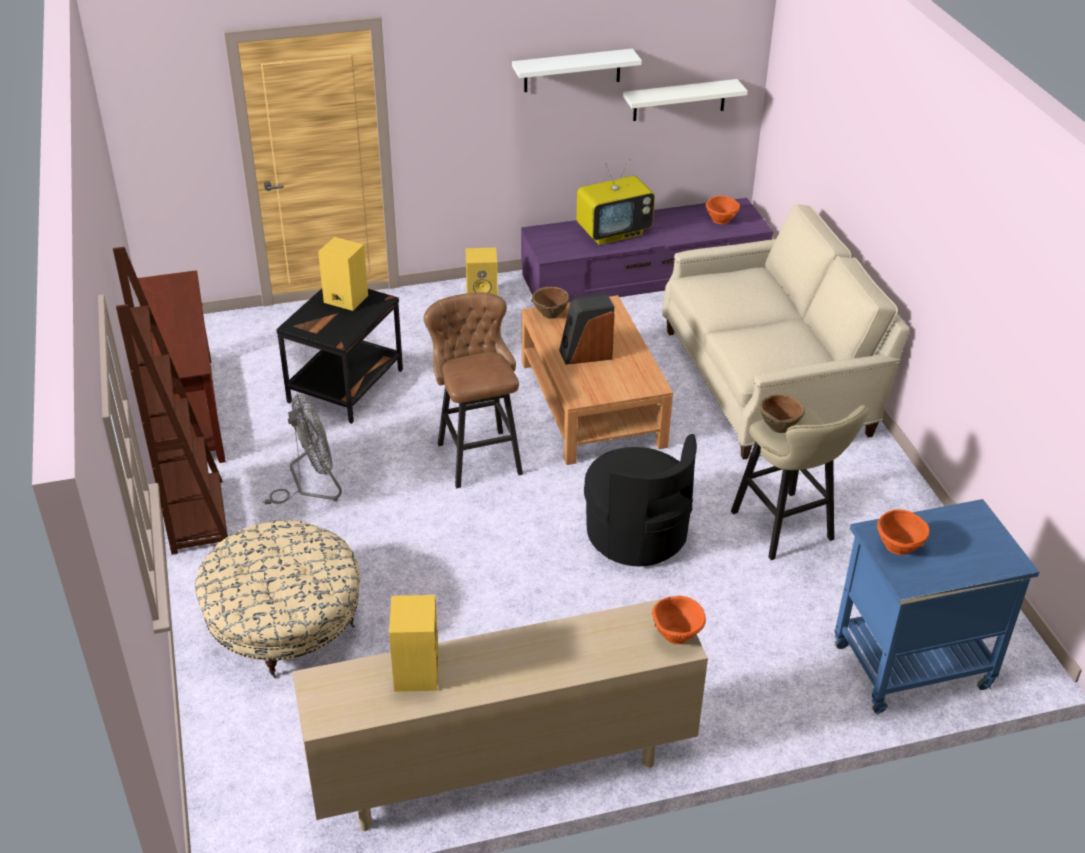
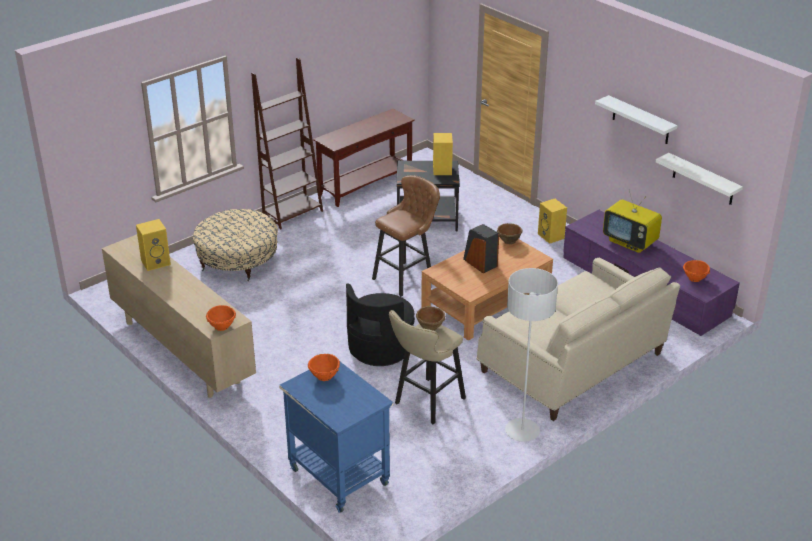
camera: 65 degrees right, 5 degrees down
grey fan [264,394,342,504] -> none
none -> grey floor lamp [505,268,558,442]

